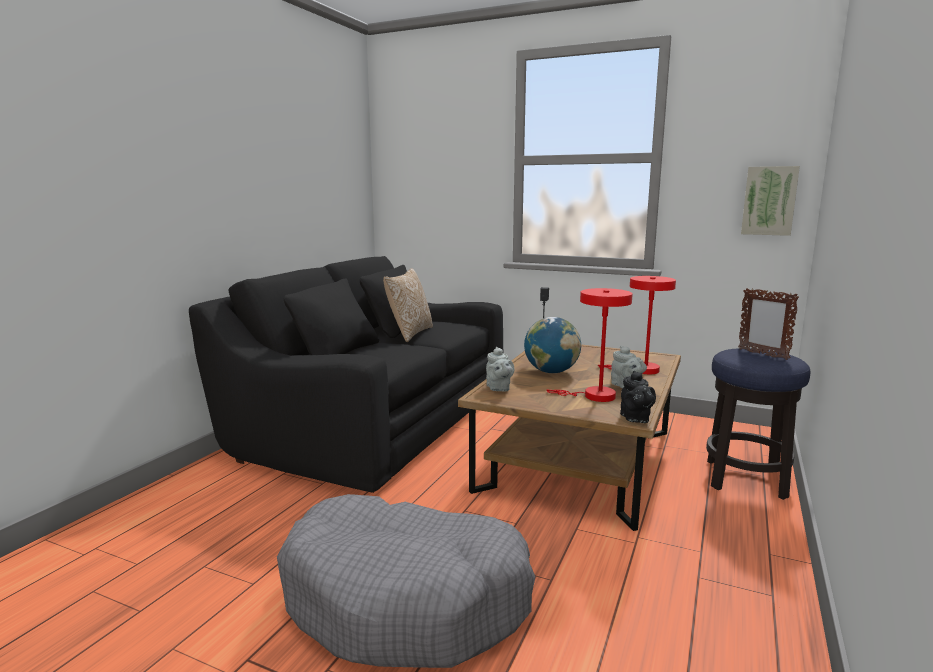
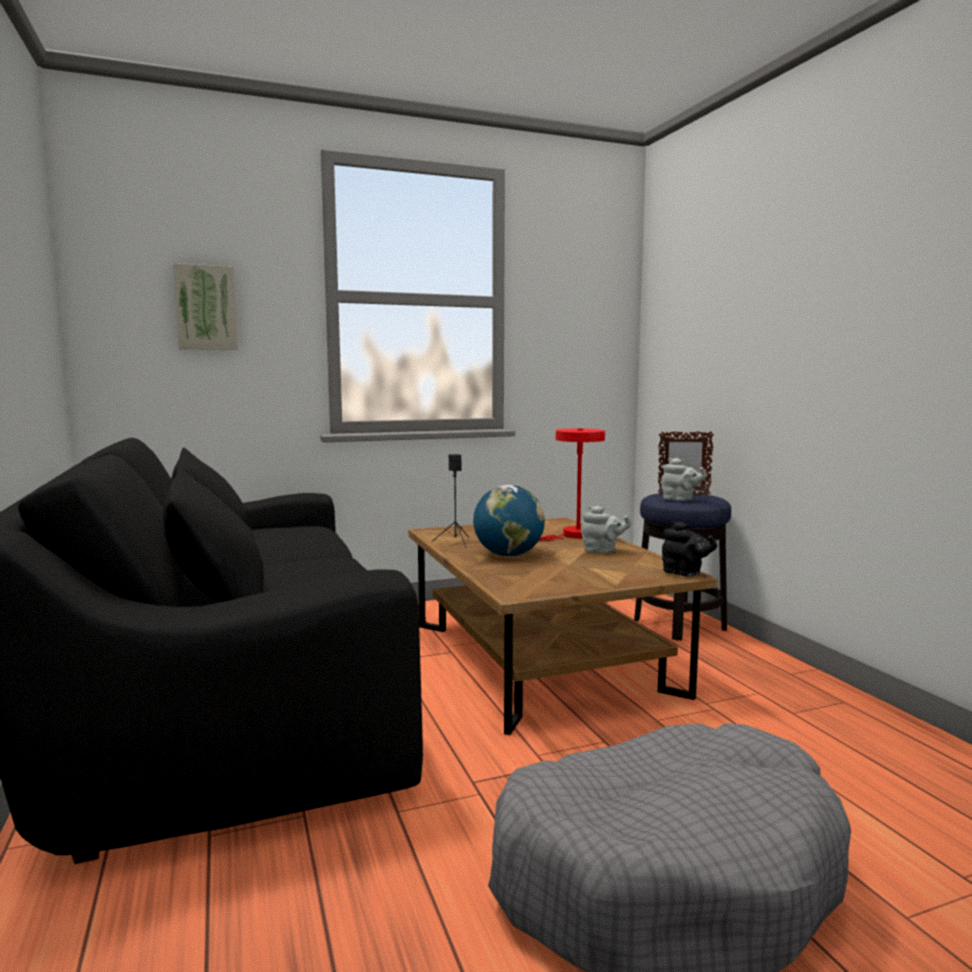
camera: 45 degrees left, 5 degrees down
pillow [383,268,433,342] -> none
grey teapot [486,347,514,392] -> grey teapot moved to [661,458,707,501]
red table lamp [546,288,633,402] -> none
picture [741,166,800,236] -> picture moved to [173,263,238,350]

